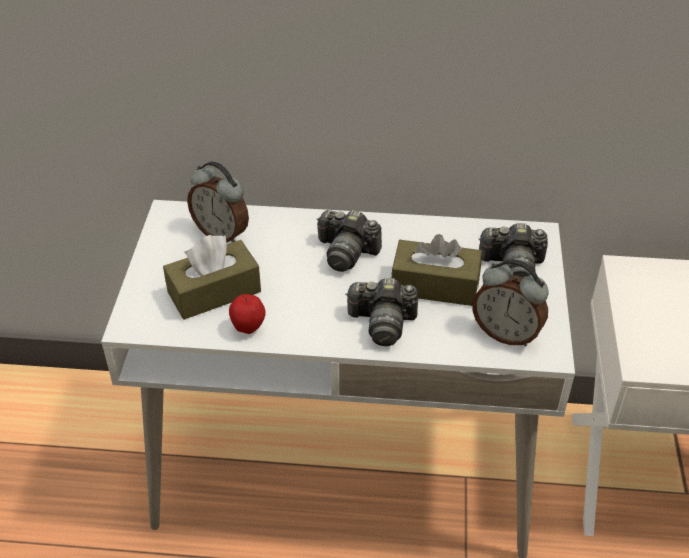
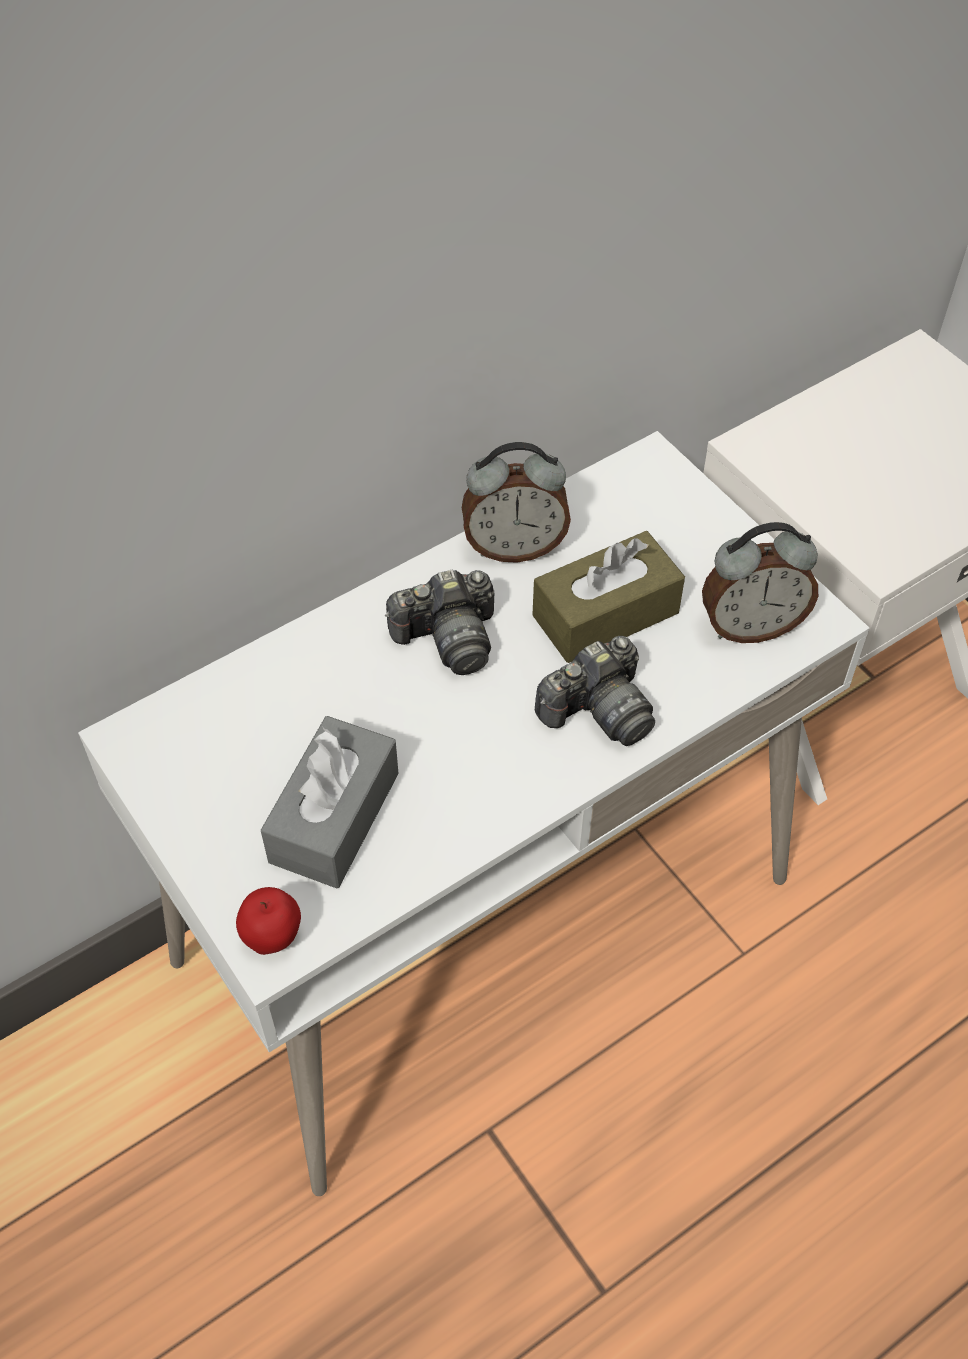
camera: 40 degrees left, 10 degrees up
brown tissue box [163,235,261,320] -> grey tissue box [261,716,399,888]
alarm clock [187,161,249,243] -> alarm clock moved to [462,442,571,563]
apple [229,294,266,334] -> apple moved to [236,887,301,955]
camera [478,223,548,278] -> none

